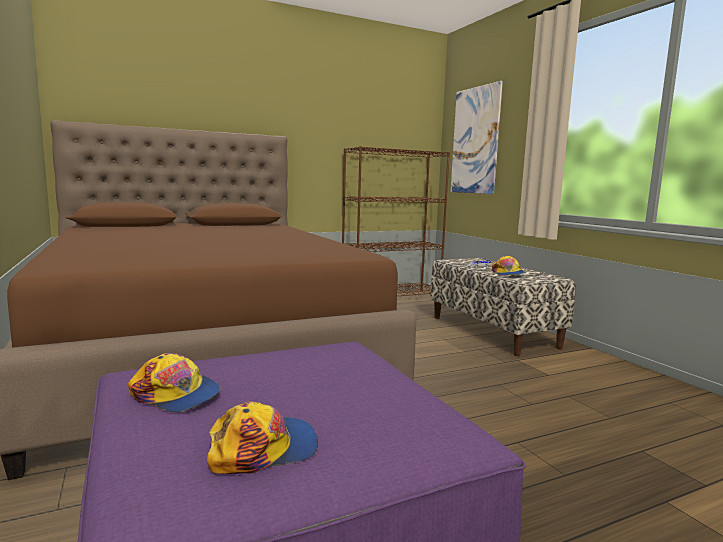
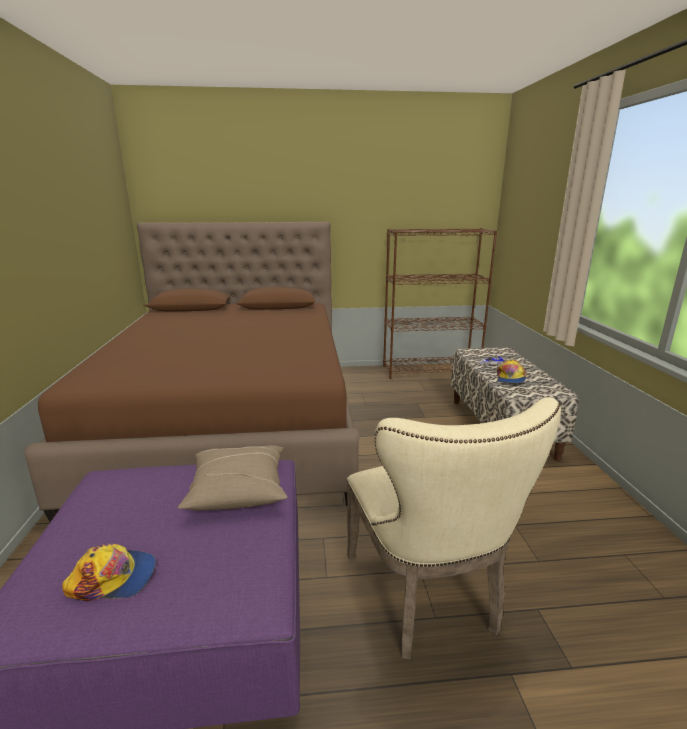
camera: 20 degrees right, 10 degrees up
cap [128,353,221,412] -> none
picture [451,81,503,194] -> none
none -> beige pillow [178,445,287,510]
none -> beige chair [347,397,561,660]

